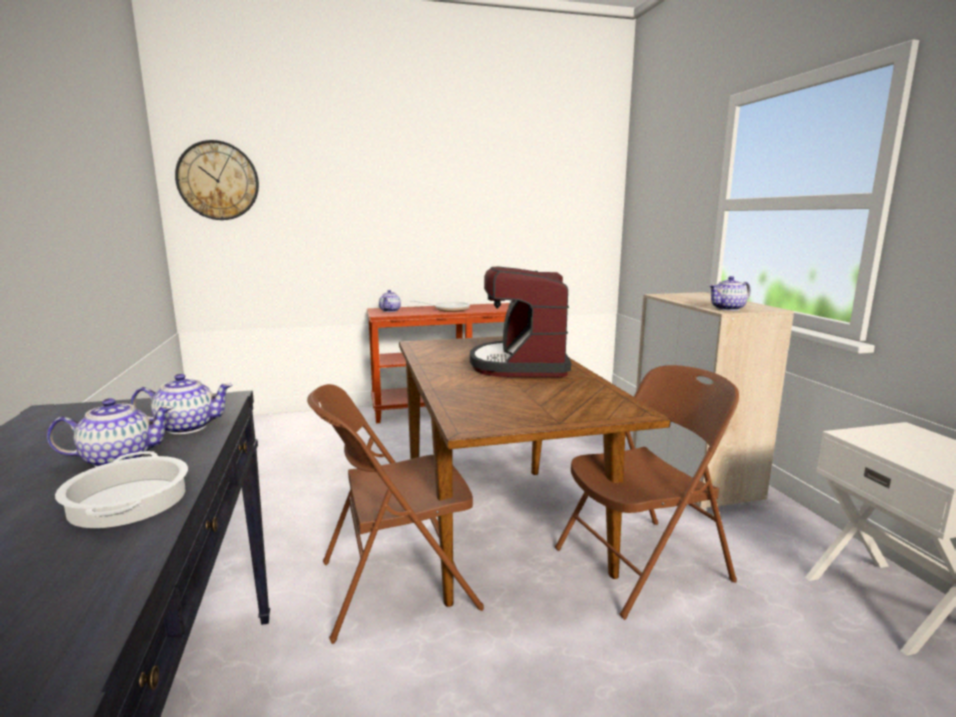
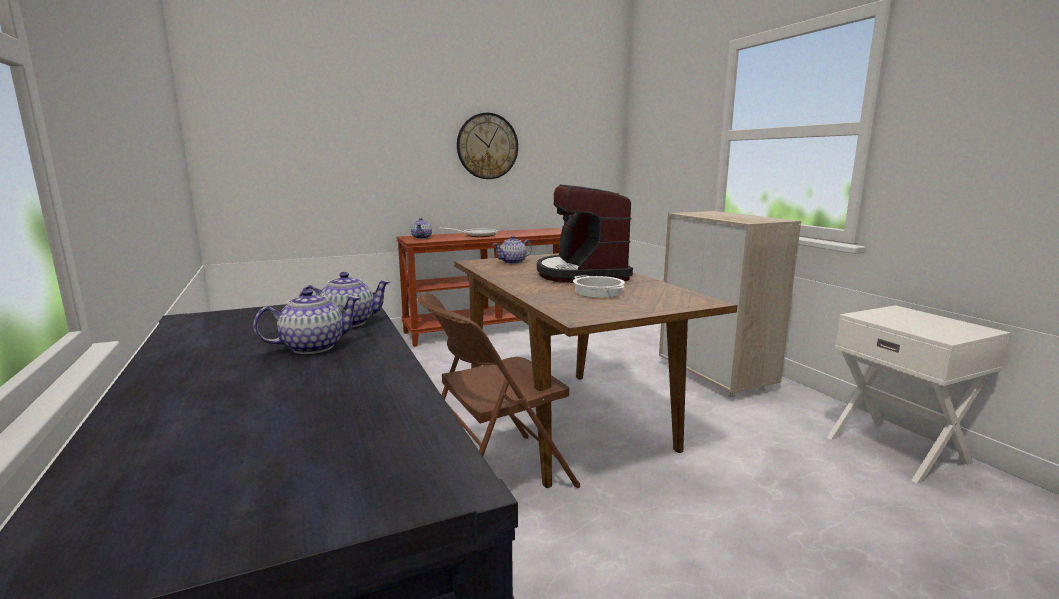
camera: 10 degrees left, 0 degrees up
cooking pot [55,451,188,528] -> cooking pot moved to [573,275,625,298]
wall clock [175,140,259,220] -> wall clock moved to [457,113,518,179]
brown chair [555,365,739,620] -> none
teapot [709,276,751,311] -> teapot moved to [493,236,532,264]

